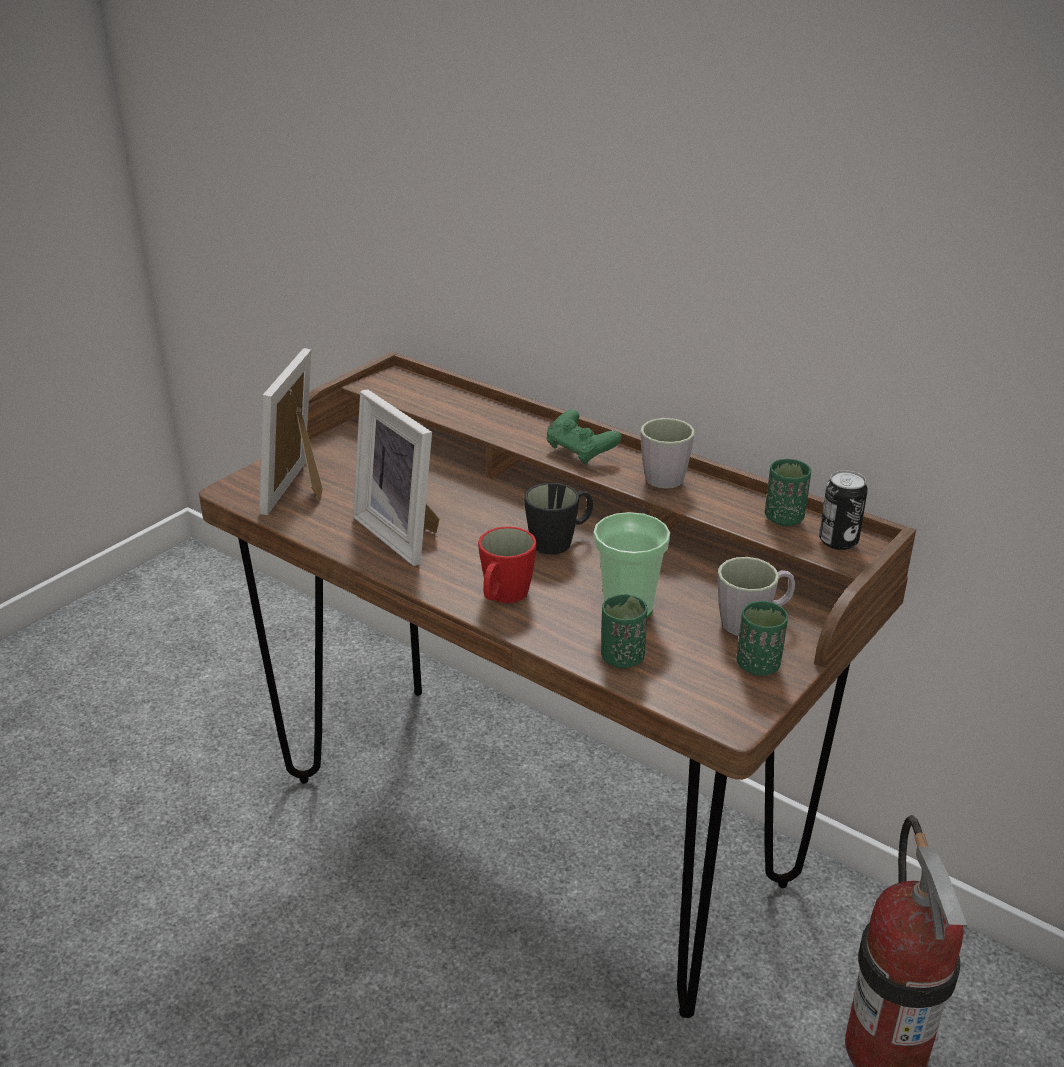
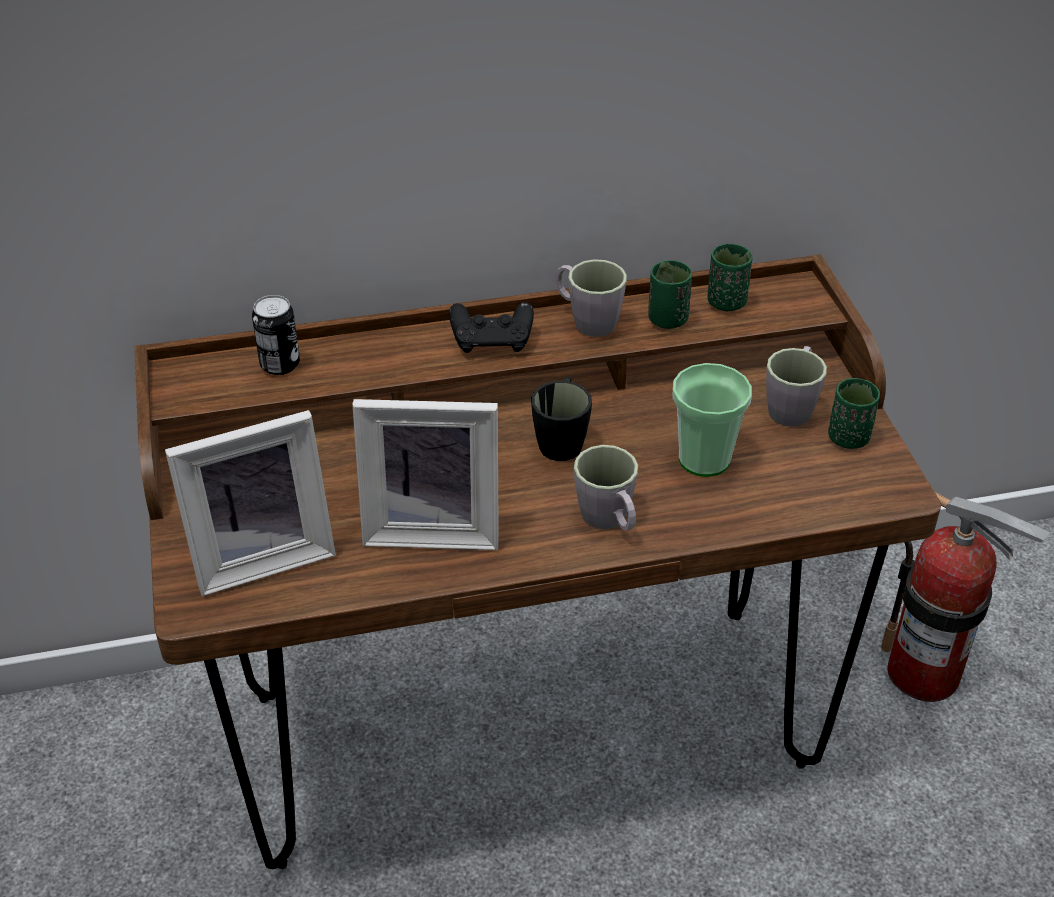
camera: 50 degrees left, 10 degrees up
picture frame [259,348,323,516] -> picture frame turned 75 degrees counterclockwise [165,410,336,596]
red mug [478,526,537,603] -> grey mug [574,445,638,530]
green game controller [547,410,622,465] -> black game controller [449,302,534,353]
green cup [601,594,647,668] -> green cup moved to [648,260,692,329]
can [819,470,868,550] -> can moved to [252,295,300,375]

